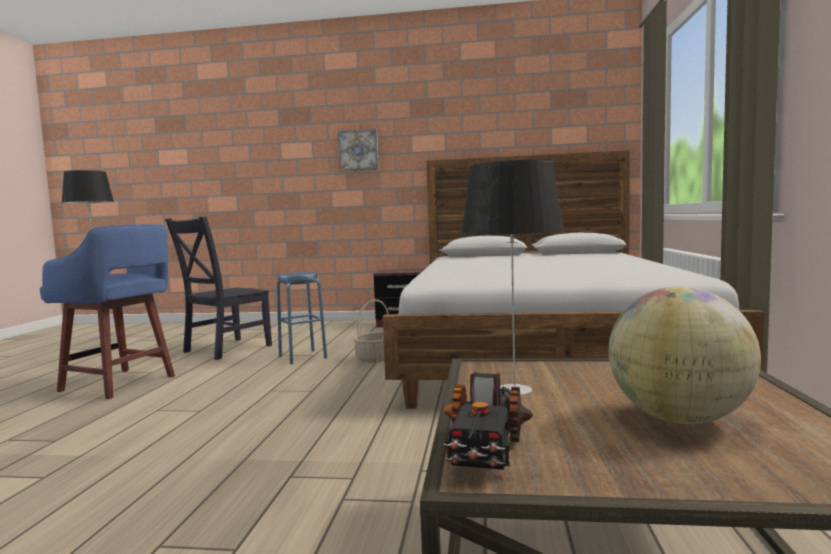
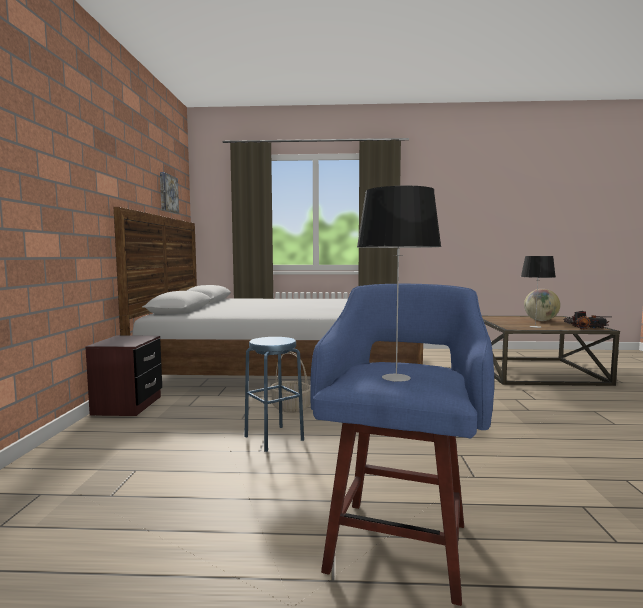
camera: 95 degrees left, 0 degrees up
black chair [165,217,272,360] -> none
picture [338,129,379,172] -> picture moved to [160,172,179,214]

